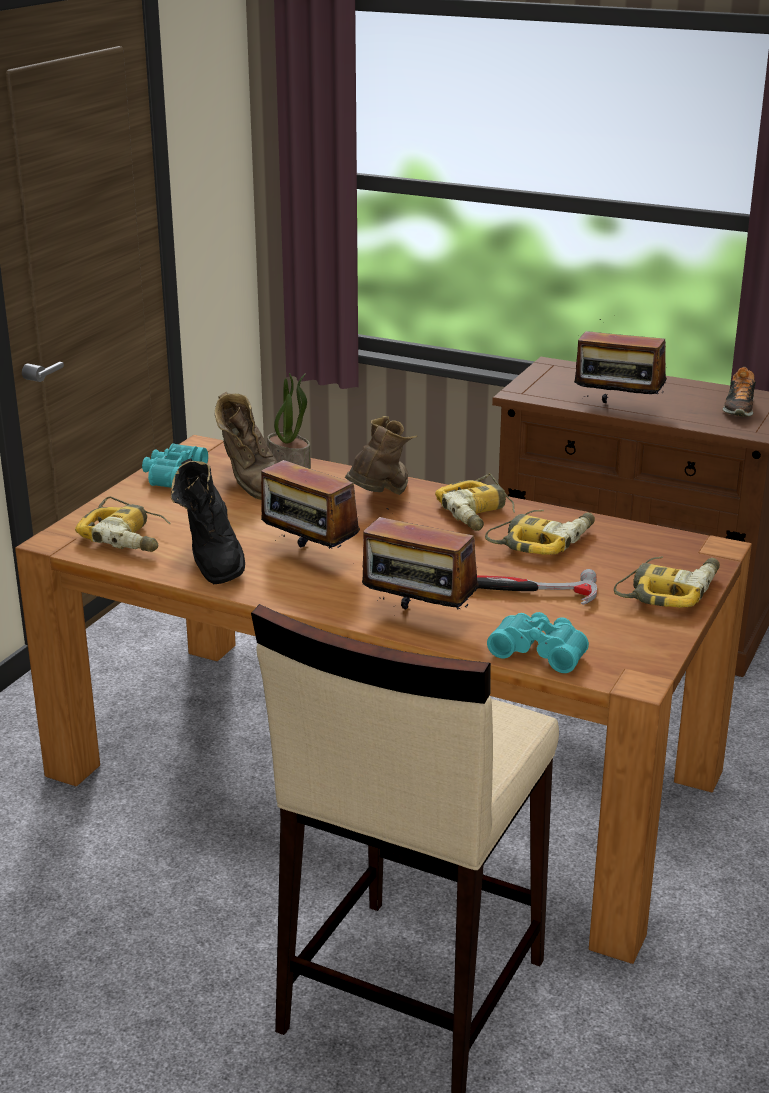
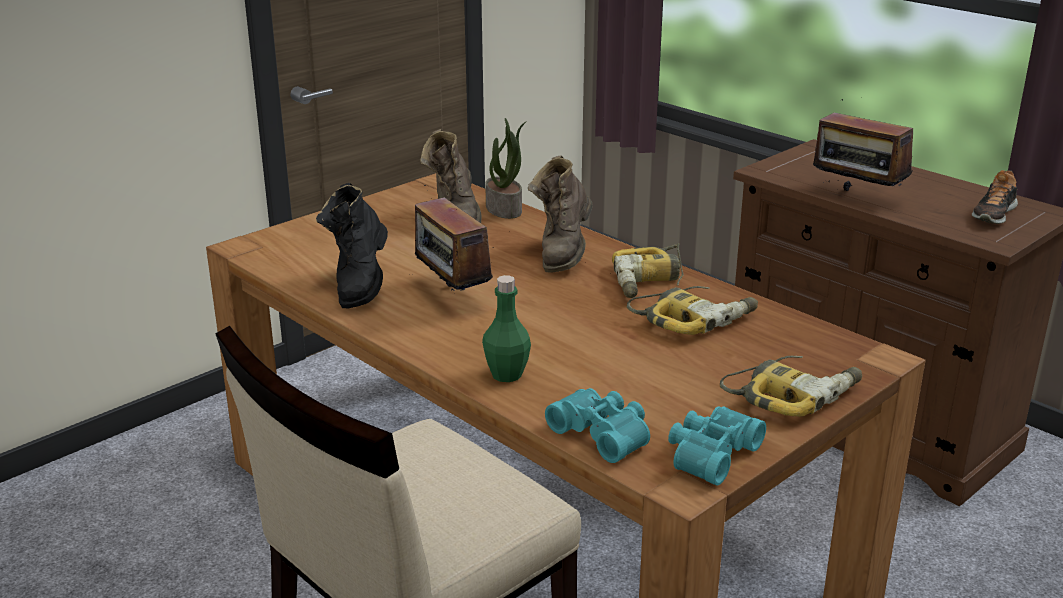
camera: 20 degrees right, 0 degrees up
power drill [75,497,171,552] -> none
turquoise binoculars [142,443,208,488] -> turquoise binoculars moved to [668,406,766,485]
brown boot [345,416,417,495] -> brown boot turned 150 degrees clockwise [528,155,593,273]
radio [362,508,479,612] -> green bottle [482,275,531,382]
hammer [477,569,597,605] -> none

